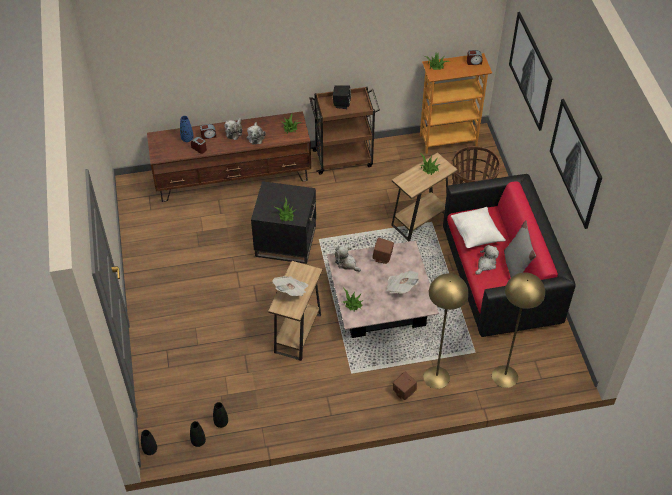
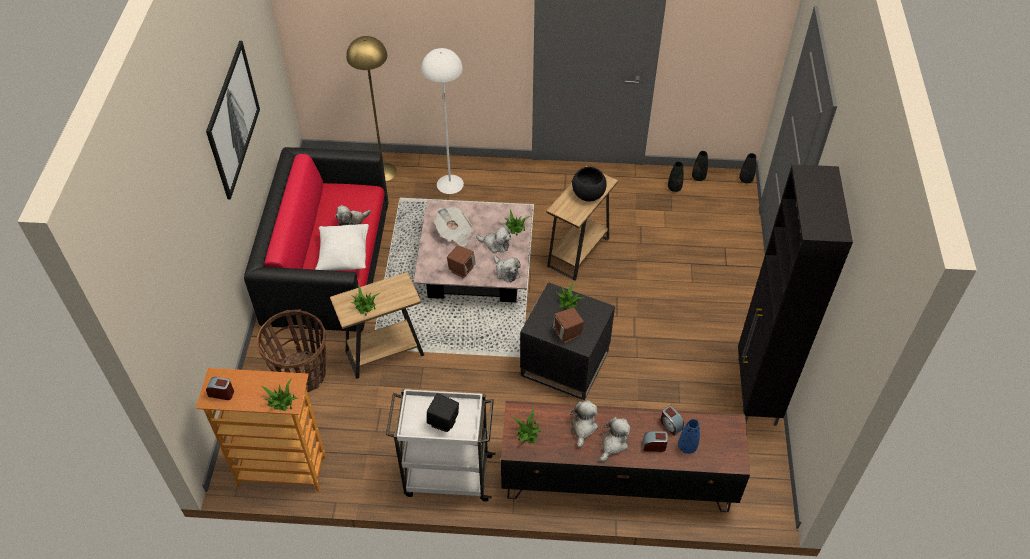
camera: 165 degrees left, 0 degrees up
newspaper [272,276,309,296] -> black bowl [572,167,607,202]
brown cart [310,87,380,174] -> white cart [386,389,496,502]
brown speaker [393,371,417,400] -> brown speaker moved to [553,307,584,343]
yellow floor lamp [424,273,469,389] -> white floor lamp [421,48,464,194]
grey pillow [504,220,536,277] -> none
picture [509,12,553,131] -> none
none -> plush toy [476,226,511,253]
none -> black cabinet [738,164,853,426]

